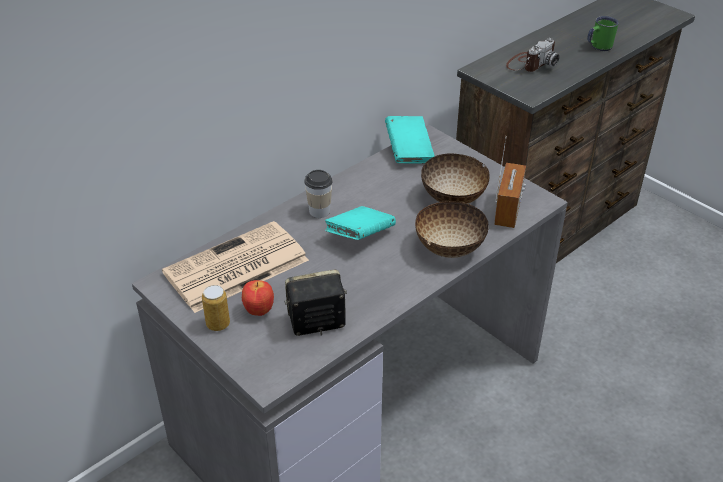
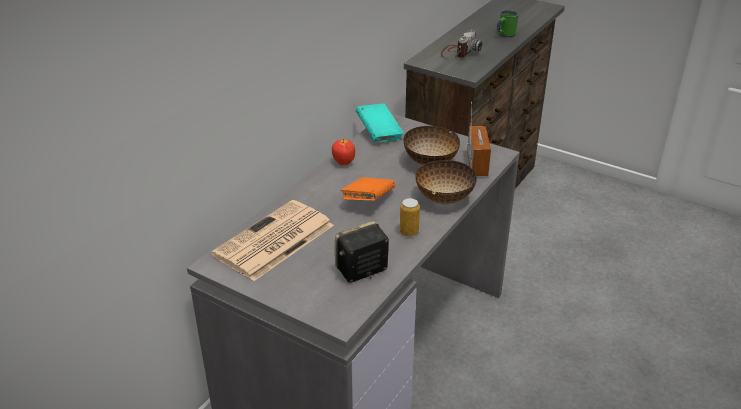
camera: 15 degrees left, 5 degrees down
can [202,285,230,331] -> can moved to [400,198,420,236]
apple [242,280,274,316] -> apple moved to [332,139,355,165]
cup [304,170,333,218] -> none
turquoise book [325,206,396,240] -> orange book [341,177,395,201]

